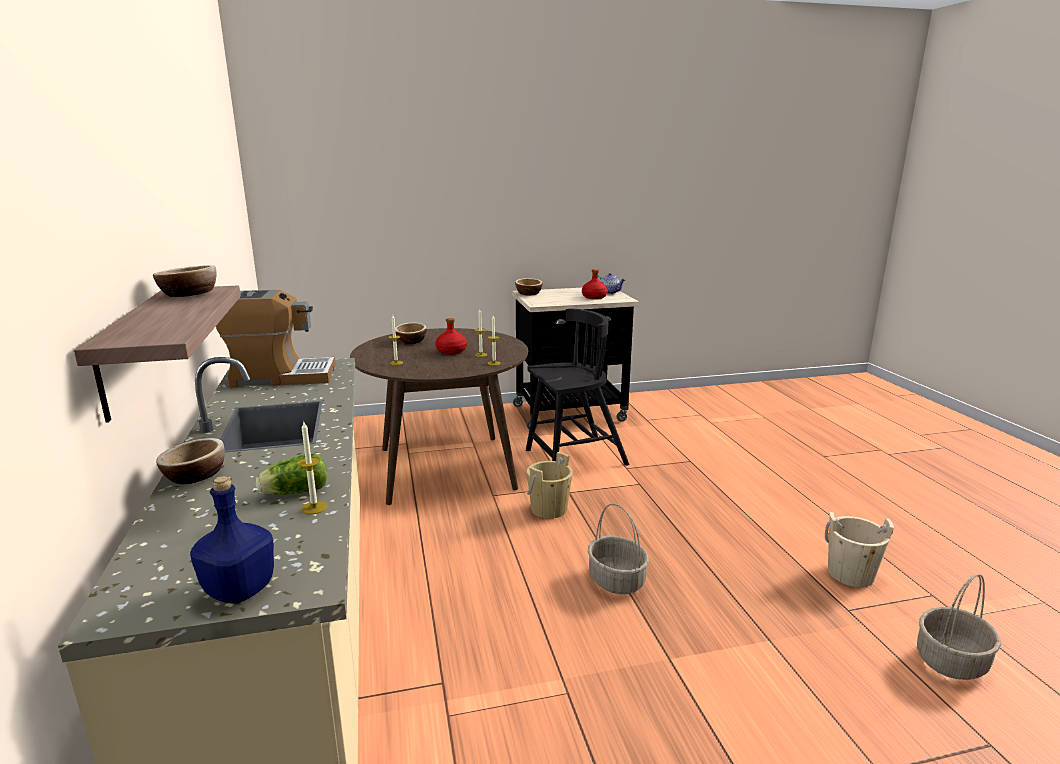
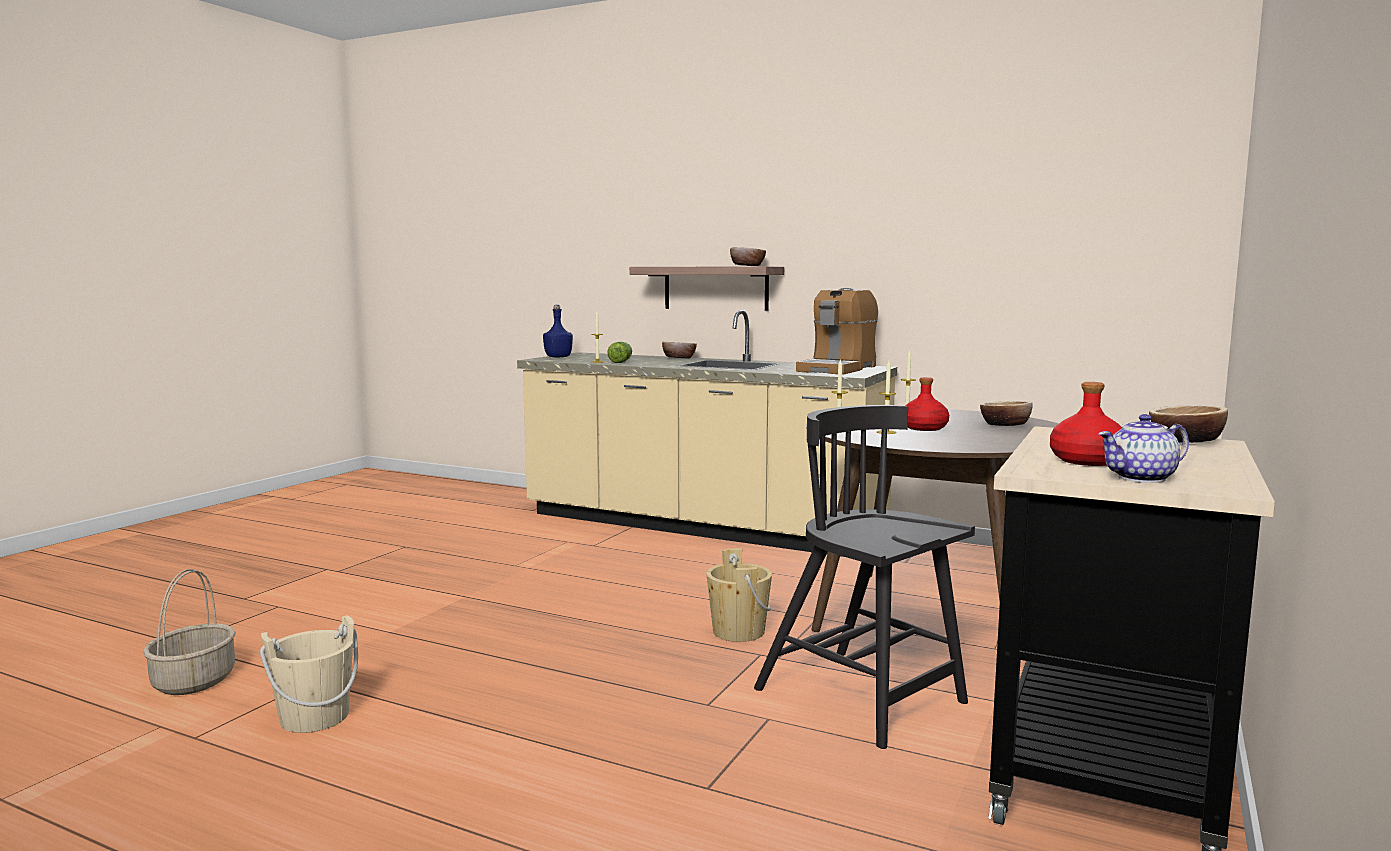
camera: 130 degrees right, 10 degrees down
black chair [526,308,629,466] -> black chair turned 120 degrees clockwise [754,405,975,749]
basket [588,504,649,594] -> none

